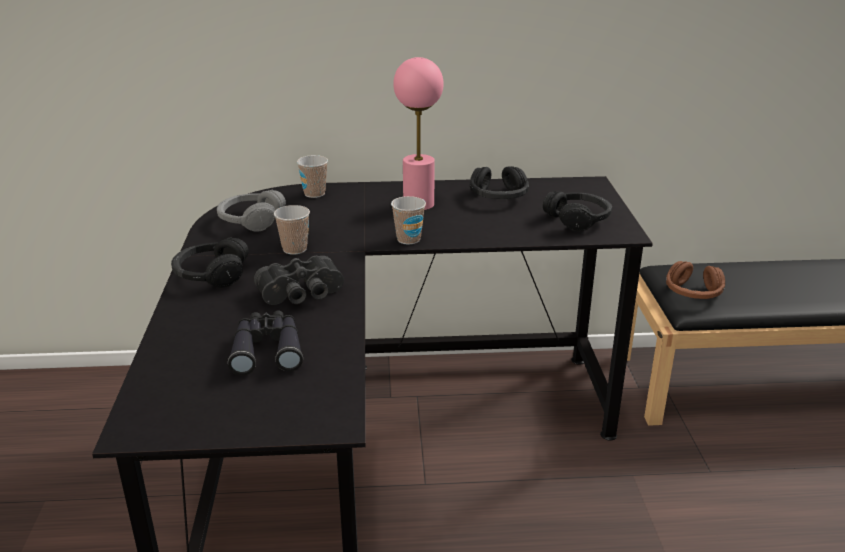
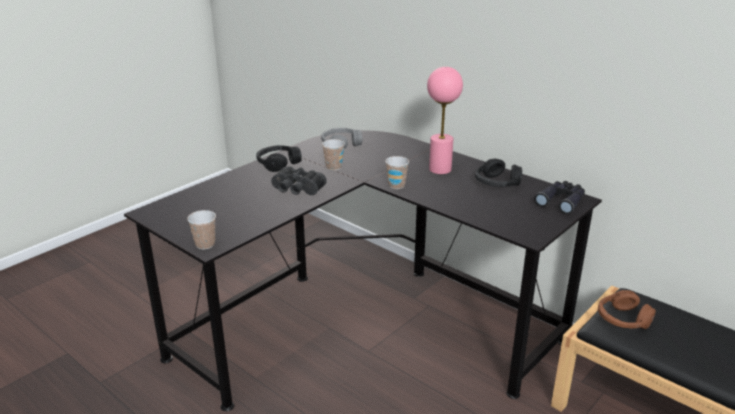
camera: 45 degrees right, 0 degrees up
black binoculars [228,310,303,375] -> black binoculars moved to [534,181,585,214]
cup [297,155,328,198] -> cup moved to [187,210,216,249]
black headphones [543,191,612,231] -> none

